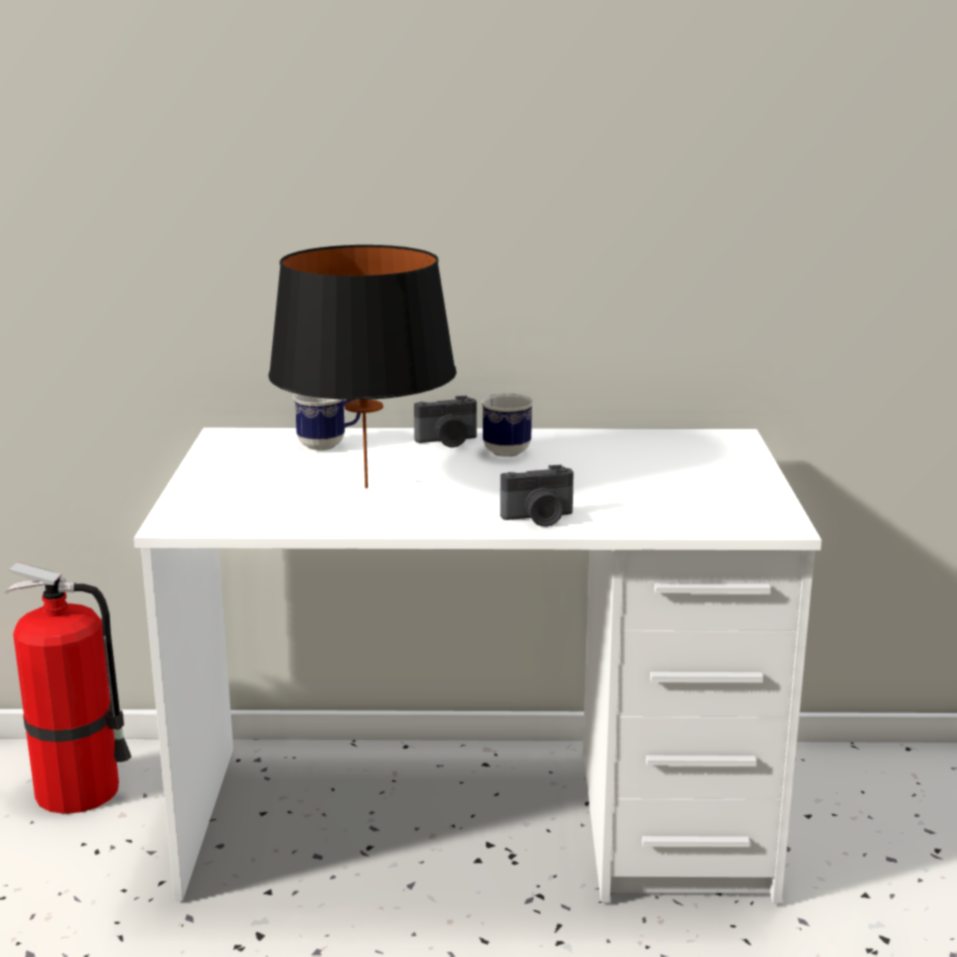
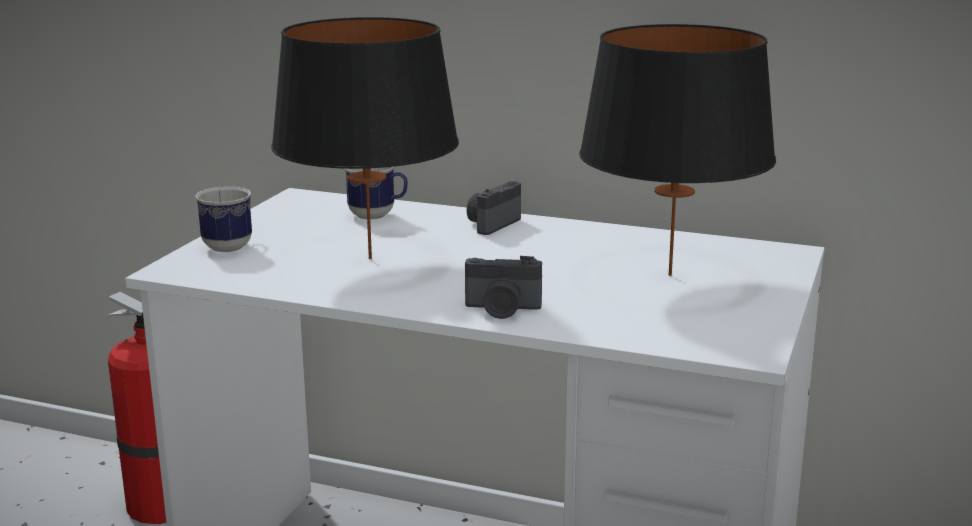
camera: 20 degrees right, 0 degrees up
camera [414,396,477,448] -> camera turned 120 degrees clockwise [467,181,521,235]
mug [481,393,533,457] -> mug moved to [195,186,252,252]
none -> black table lamp [579,24,776,276]

